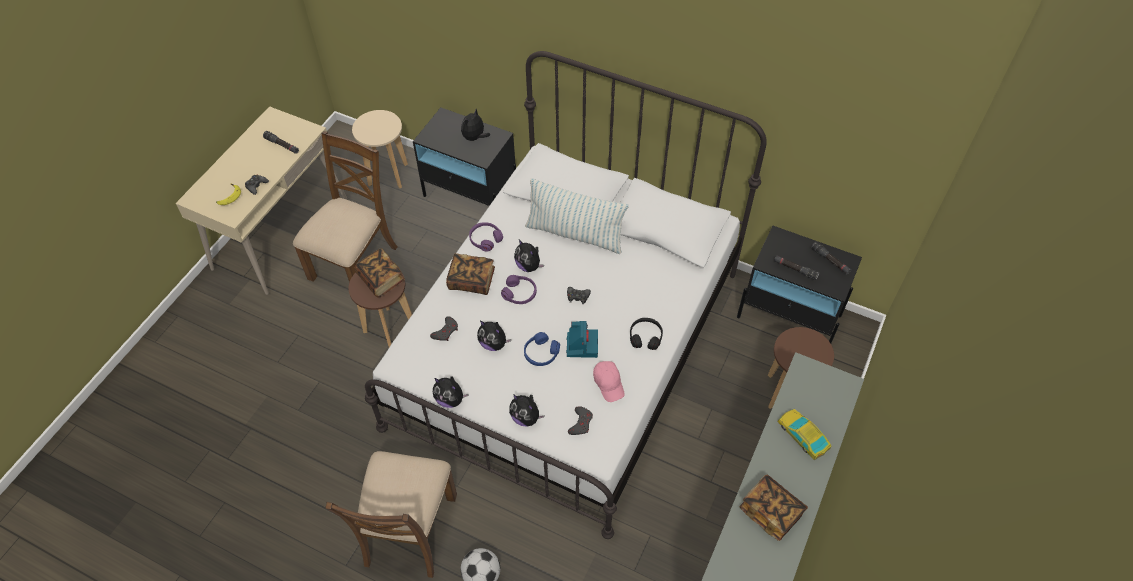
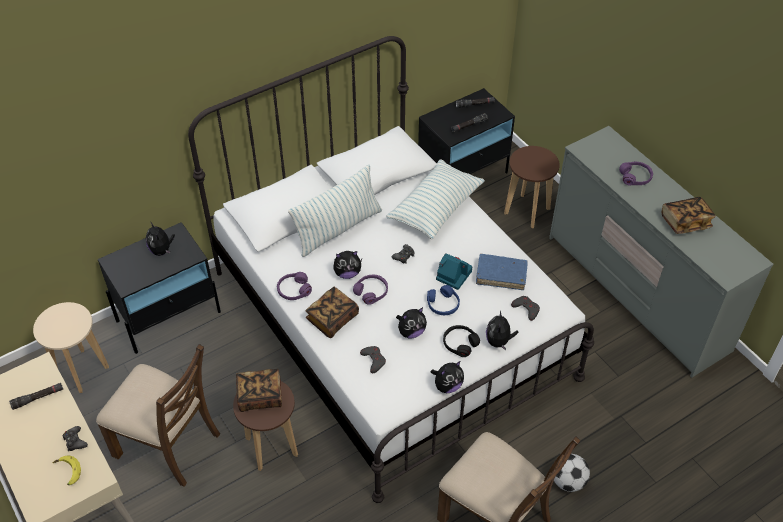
camera: 60 degrees left, 5 degrees down
brown chair [293,131,397,282] -> brown chair turned 150 degrees clockwise [96,344,220,487]
plush toy [509,394,545,427] -> plush toy turned 120 degrees clockwise [486,311,518,350]
pink cap [593,361,625,402] -> blue book [476,254,528,290]
black headphones [630,318,663,350] -> black headphones moved to [443,325,480,357]
toy car [777,409,831,461] -> purple headphones [619,162,653,186]
none -> pillow [387,159,485,239]

